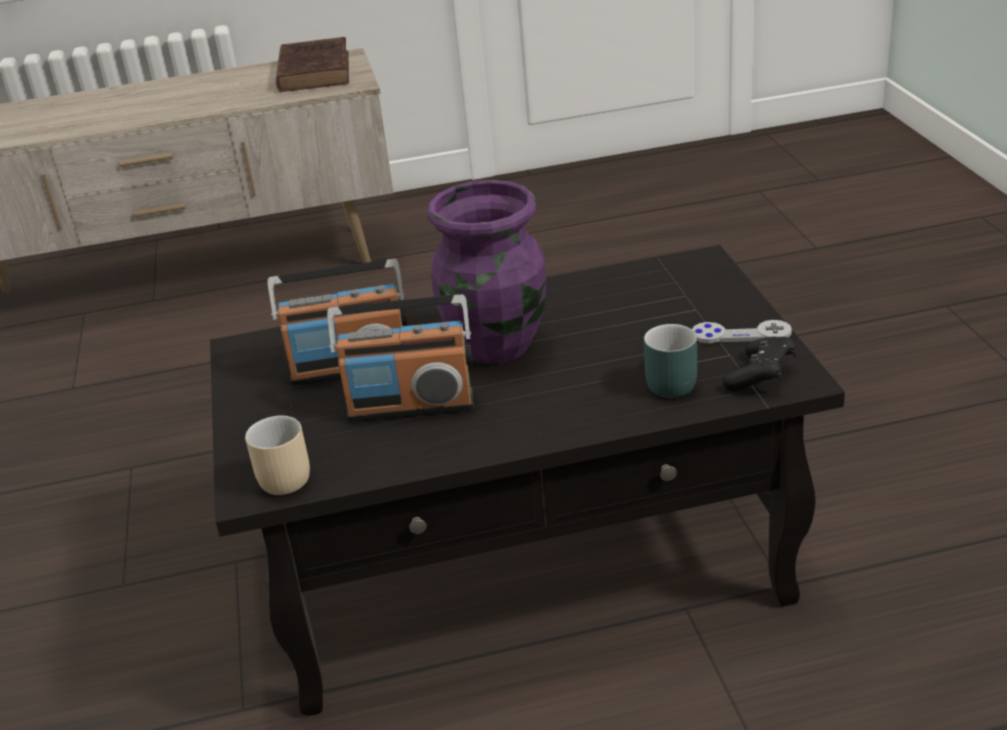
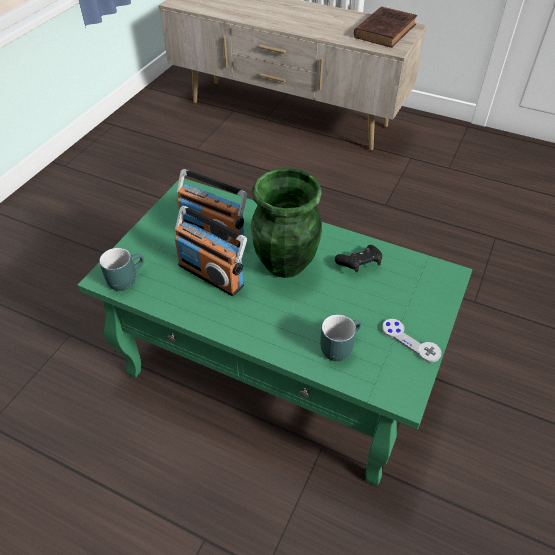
camera: 35 degrees right, 15 degrees up
black coffee table [210,245,845,716] -> green coffee table [78,178,473,486]
beige mug [245,416,310,495] -> turquoise mug [99,248,144,291]
purple vase [427,180,546,364] -> green vase [251,168,322,278]
black game controller [723,337,796,391] -> black game controller moved to [335,245,382,272]

